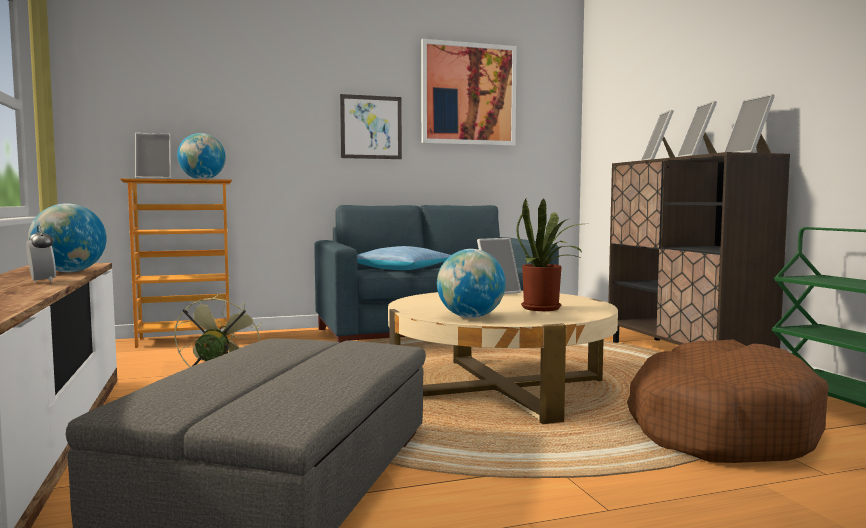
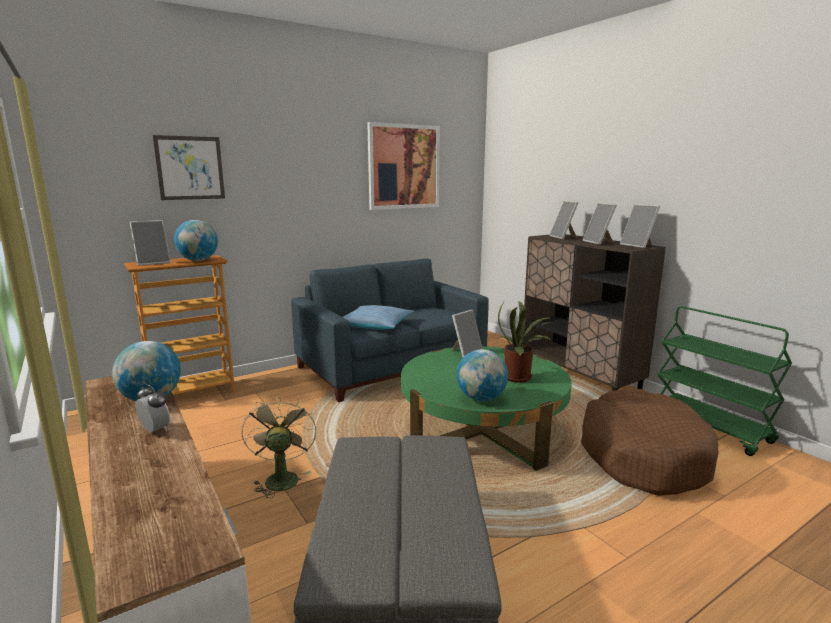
camera: 15 degrees left, 10 degrees up
picture [340,94,402,159] -> picture moved to [153,135,225,200]
beige coffee table [388,291,618,424] -> green coffee table [401,346,572,471]

